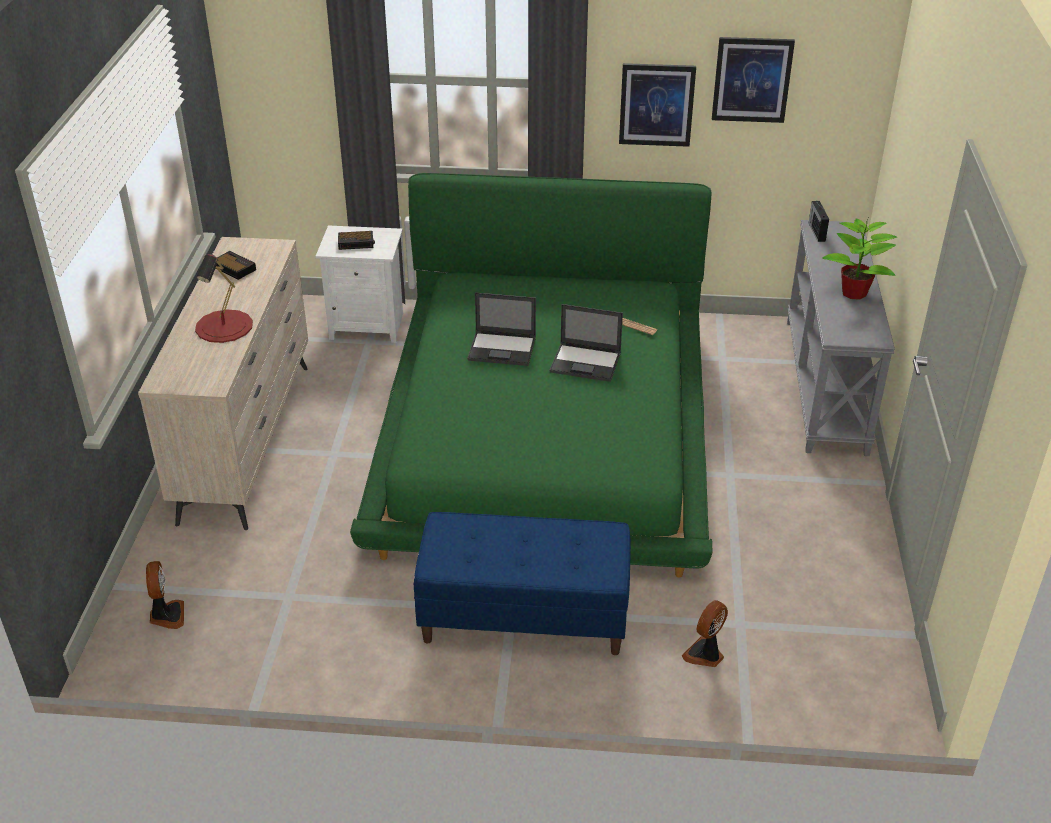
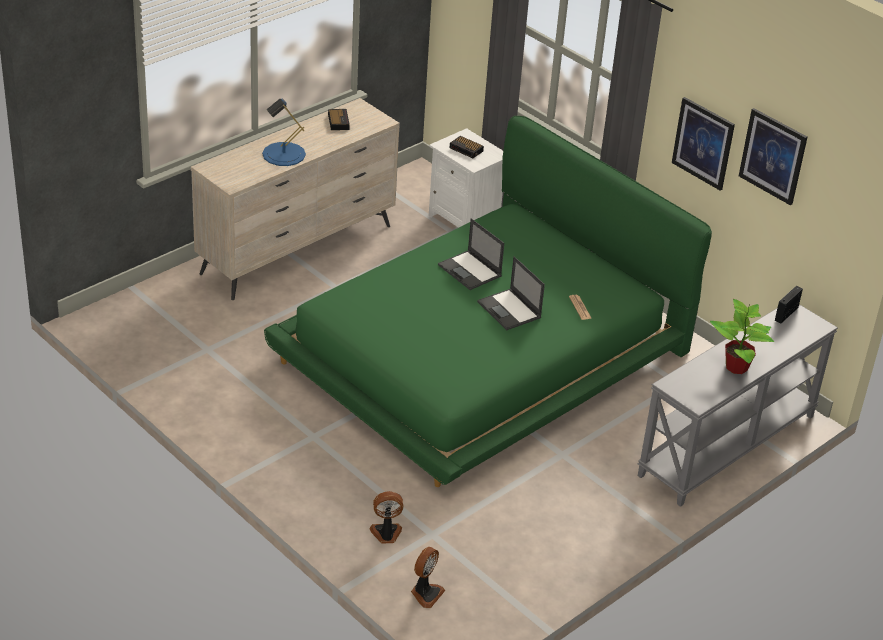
camera: 40 degrees right, 0 degrees up
fan [146,561,184,629] -> fan moved to [411,547,445,608]
red table lamp [195,254,253,343] -> blue table lamp [262,99,306,166]
blue bench [414,512,631,655] -> none

